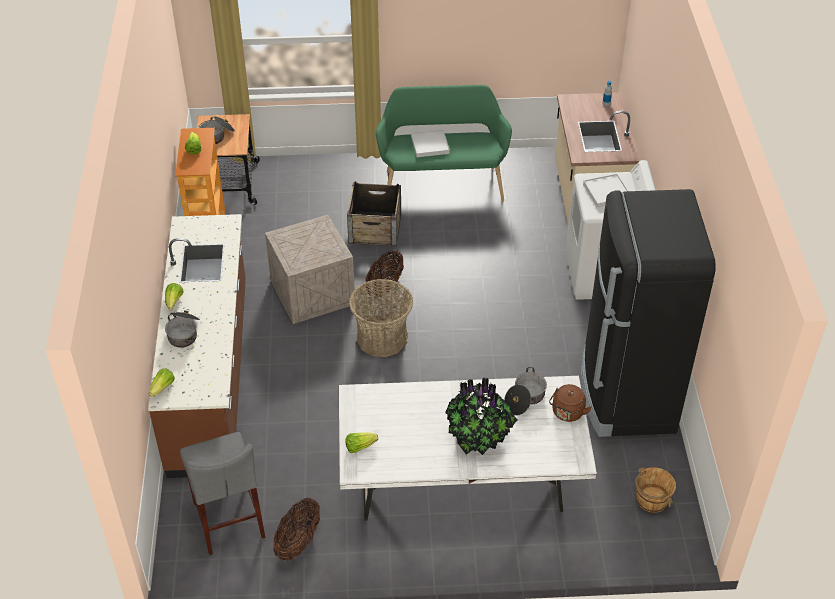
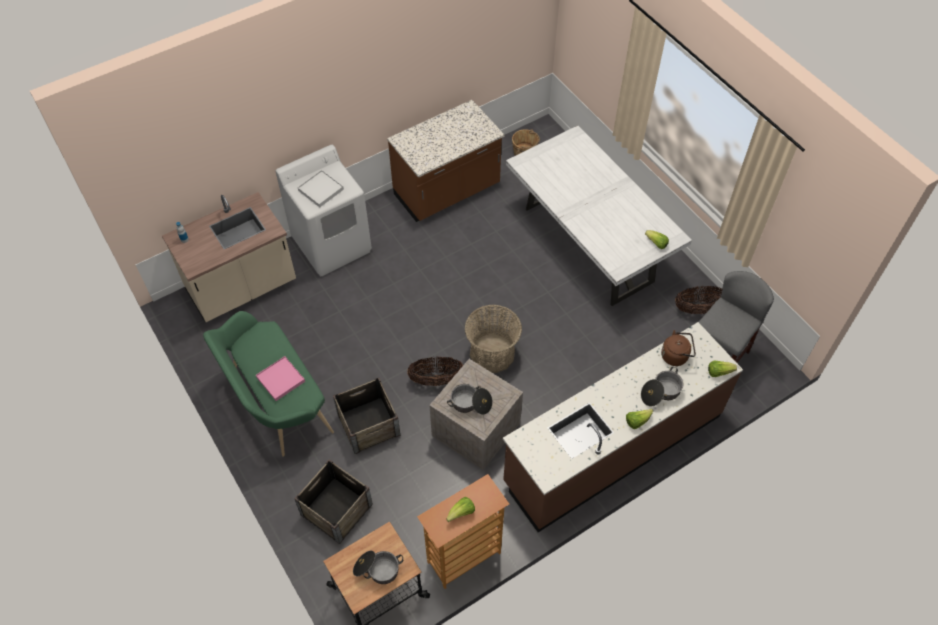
camera: 120 degrees left, 10 degrees up
white tray [411,129,450,157] -> pink tray [256,356,305,401]
potted plant [445,378,518,455] -> none
cooking pot [504,367,547,415] -> cooking pot moved to [447,384,493,415]
brown kettle [549,384,592,422] -> brown kettle moved to [661,330,696,366]
black fridge [581,189,716,437] -> brown counter [387,100,505,222]
none -> crate [294,459,373,544]

